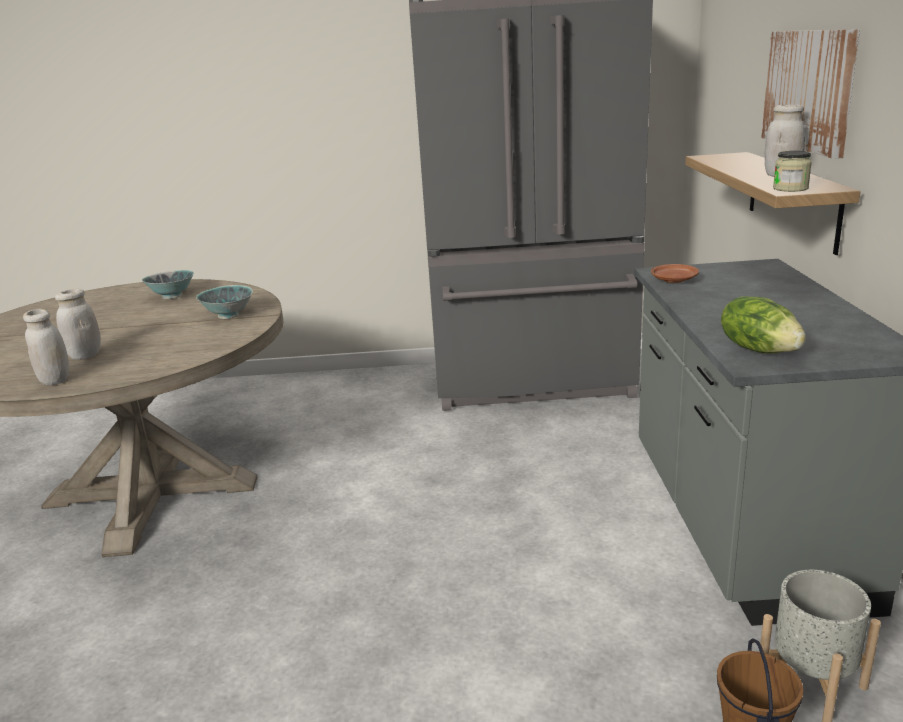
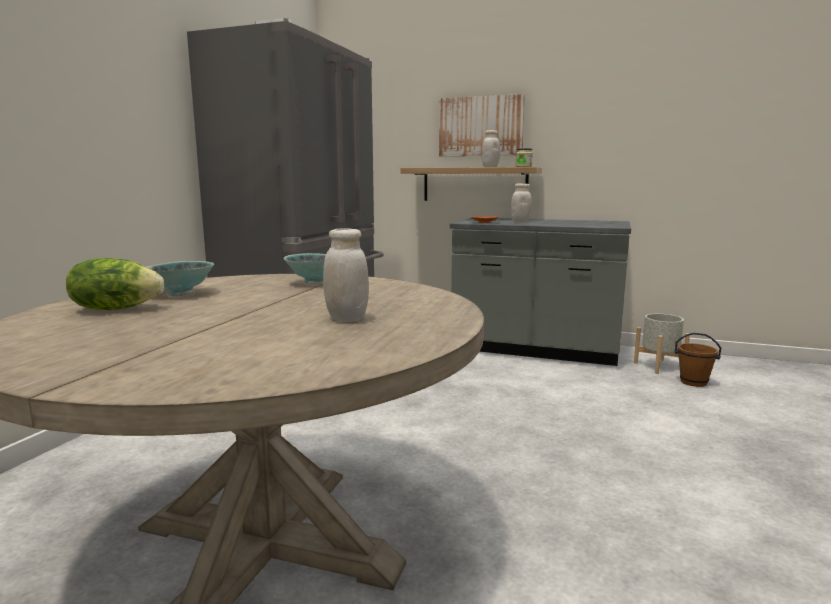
camera: 70 degrees left, 10 degrees down
white jar [23,309,69,385] -> white jar moved to [511,183,532,222]
lettuce [721,296,806,354] -> lettuce moved to [66,258,164,310]

